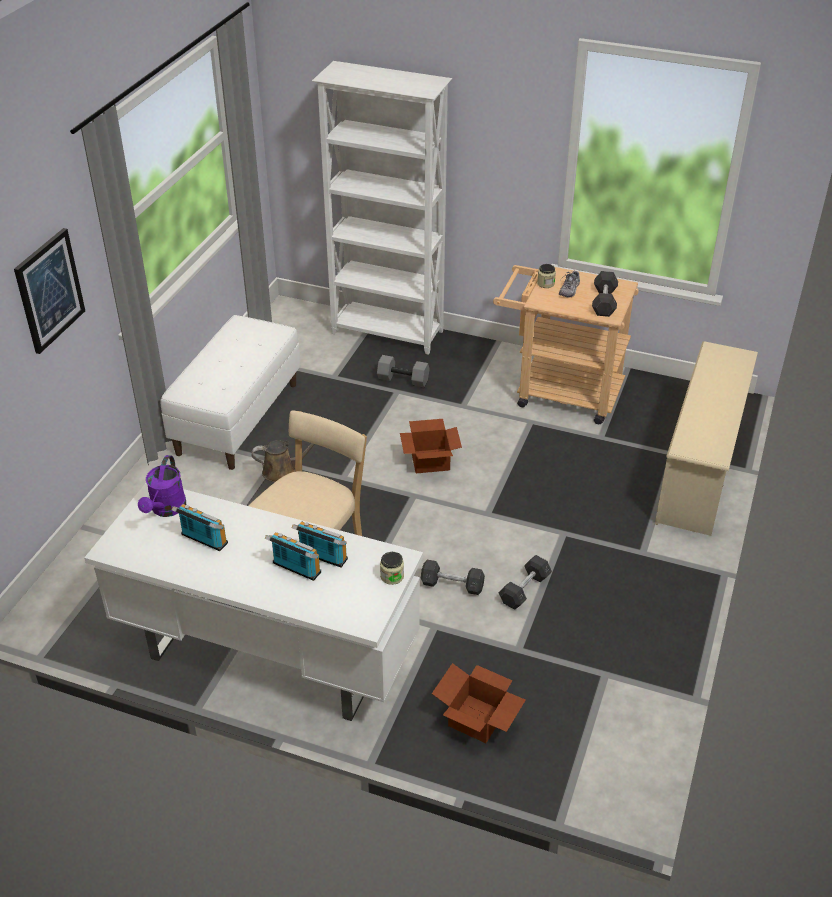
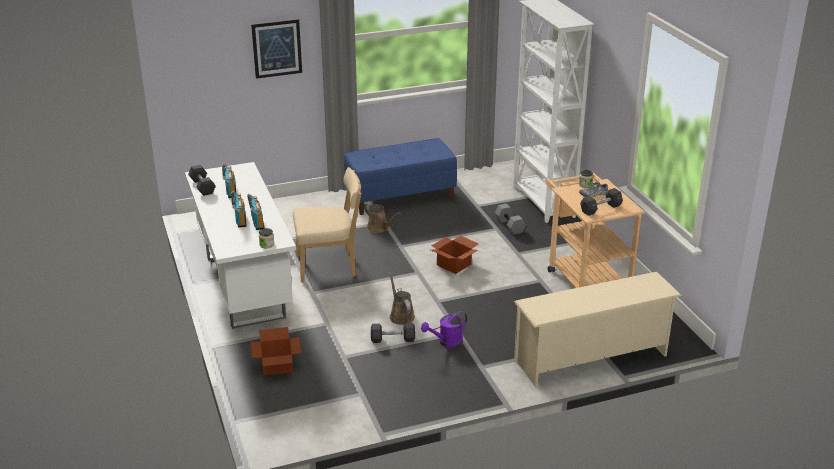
camera: 50 degrees right, 10 degrees down
purple watering can [138,455,186,517] -> purple watering can moved to [421,311,467,348]
white bench [161,315,301,470] -> blue bench [344,138,457,215]
grey dumbbell [421,560,485,595] -> grey dumbbell moved to [188,165,216,196]
none -> brown watering can [389,272,415,325]

